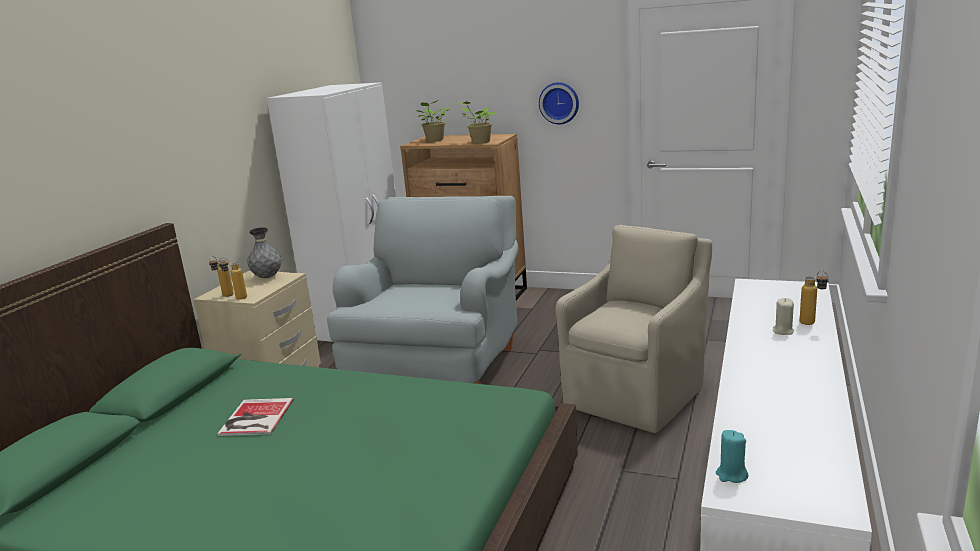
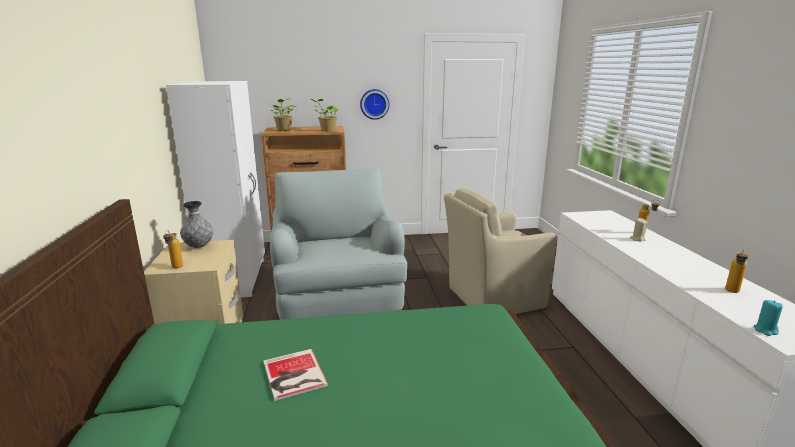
camera: 30 degrees left, 0 degrees up
bottle [218,258,247,300] -> bottle moved to [725,249,748,293]
beige armchair [556,225,712,433] -> beige armchair turned 120 degrees counterclockwise [444,188,557,314]

